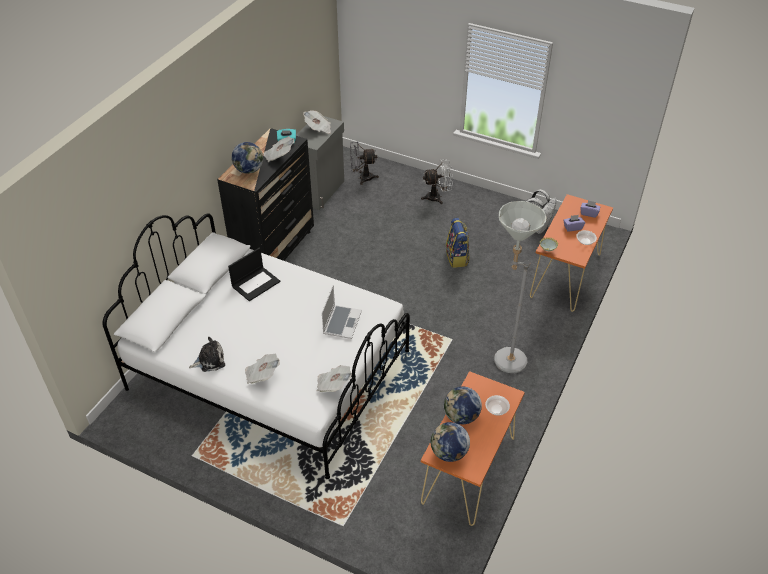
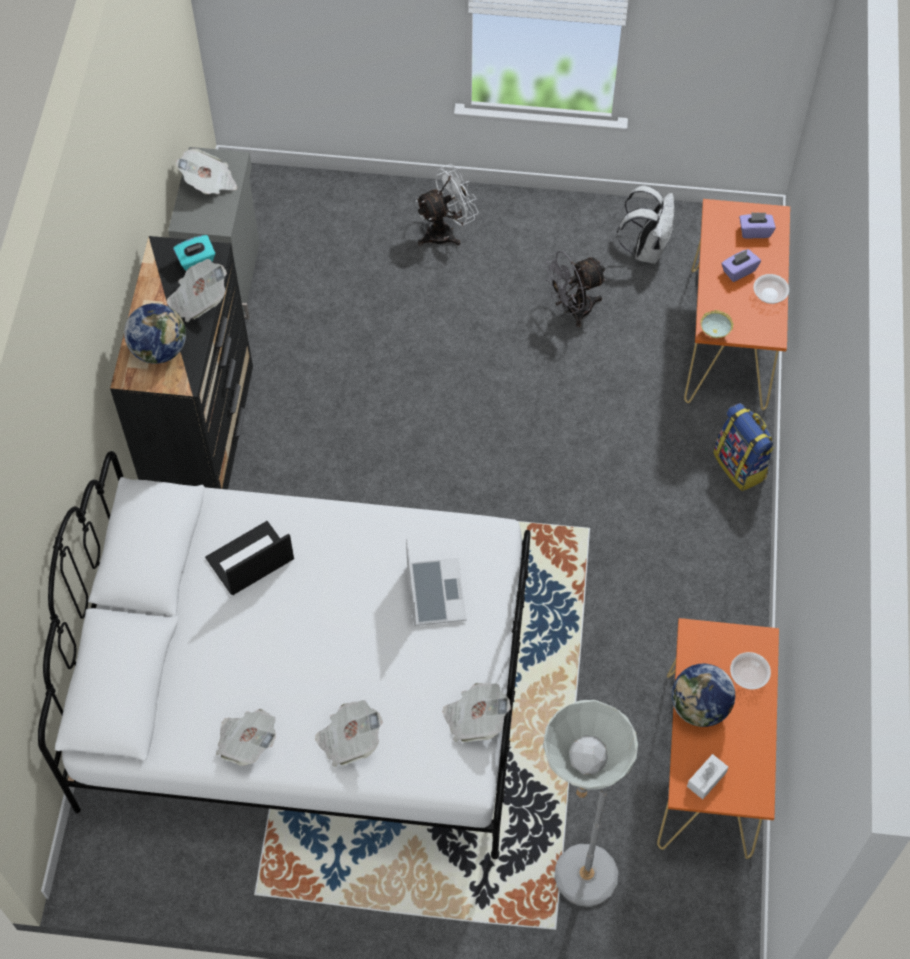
camera: 20 degrees left, 15 degrees up
plush toy [189,337,225,372] -> newspaper [216,709,276,766]
laptop [228,247,280,301] -> laptop turned 150 degrees counterclockwise [205,521,294,595]
grey fan [350,142,379,185] -> grey fan moved to [543,251,607,327]
globe [430,422,470,462] -> white tissue box [687,754,728,799]
backpack [446,218,470,268] -> backpack moved to [713,403,774,491]
grey floor lamp [494,201,547,373] -> grey floor lamp moved to [543,700,638,907]

